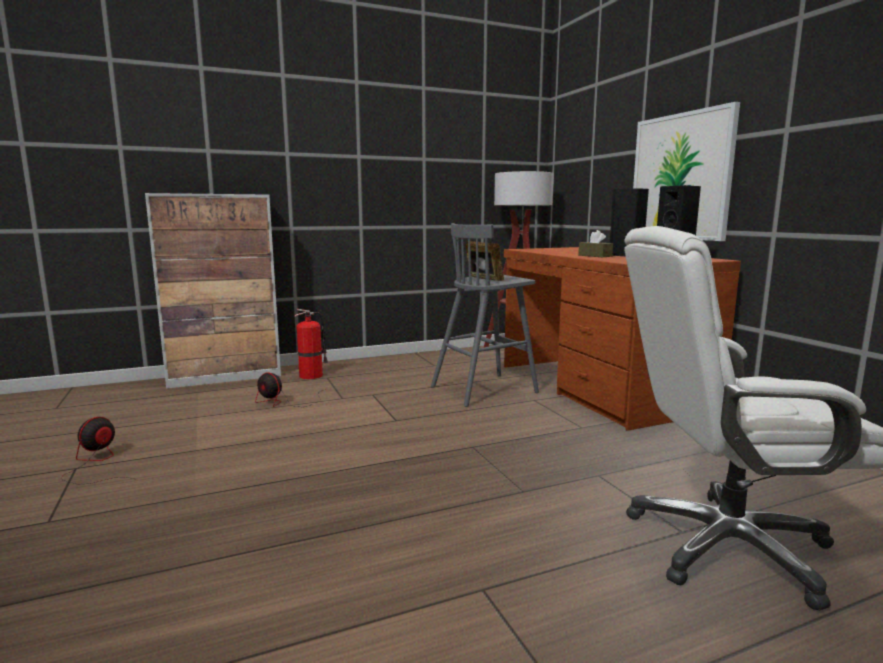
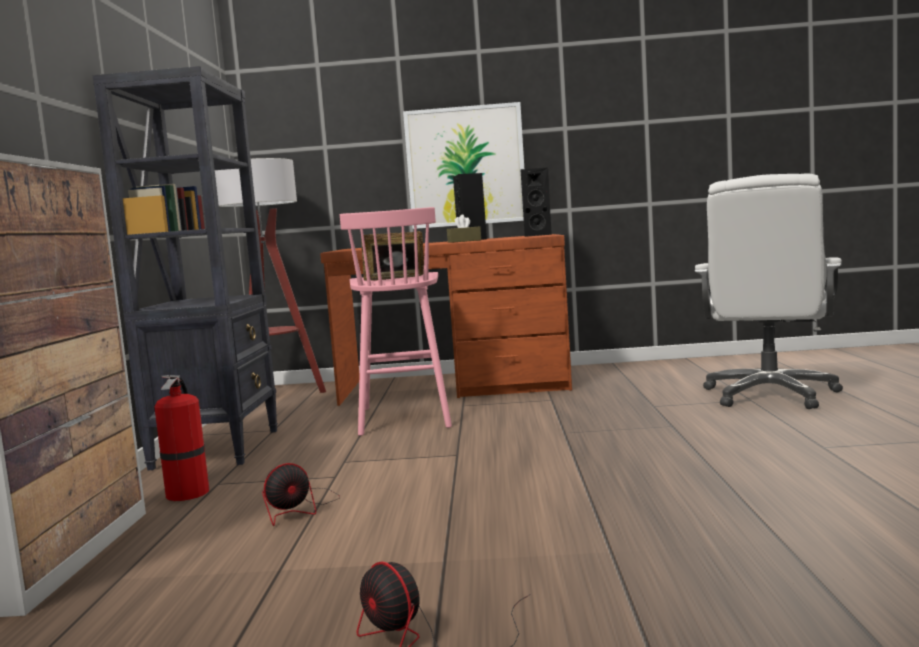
camera: 65 degrees left, 5 degrees down
grey stool [431,223,539,407] -> pink stool [340,207,452,436]
none -> black bookcase [92,66,278,470]

